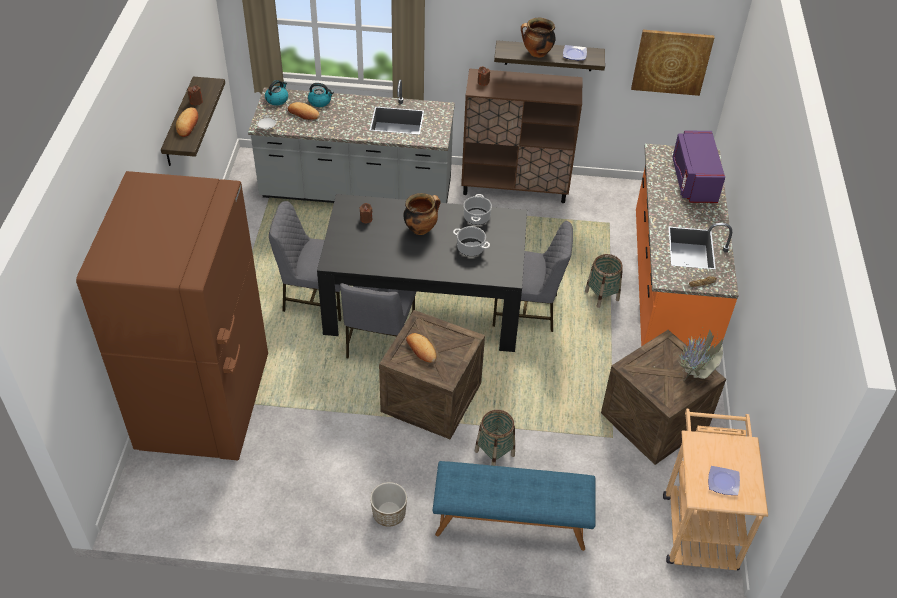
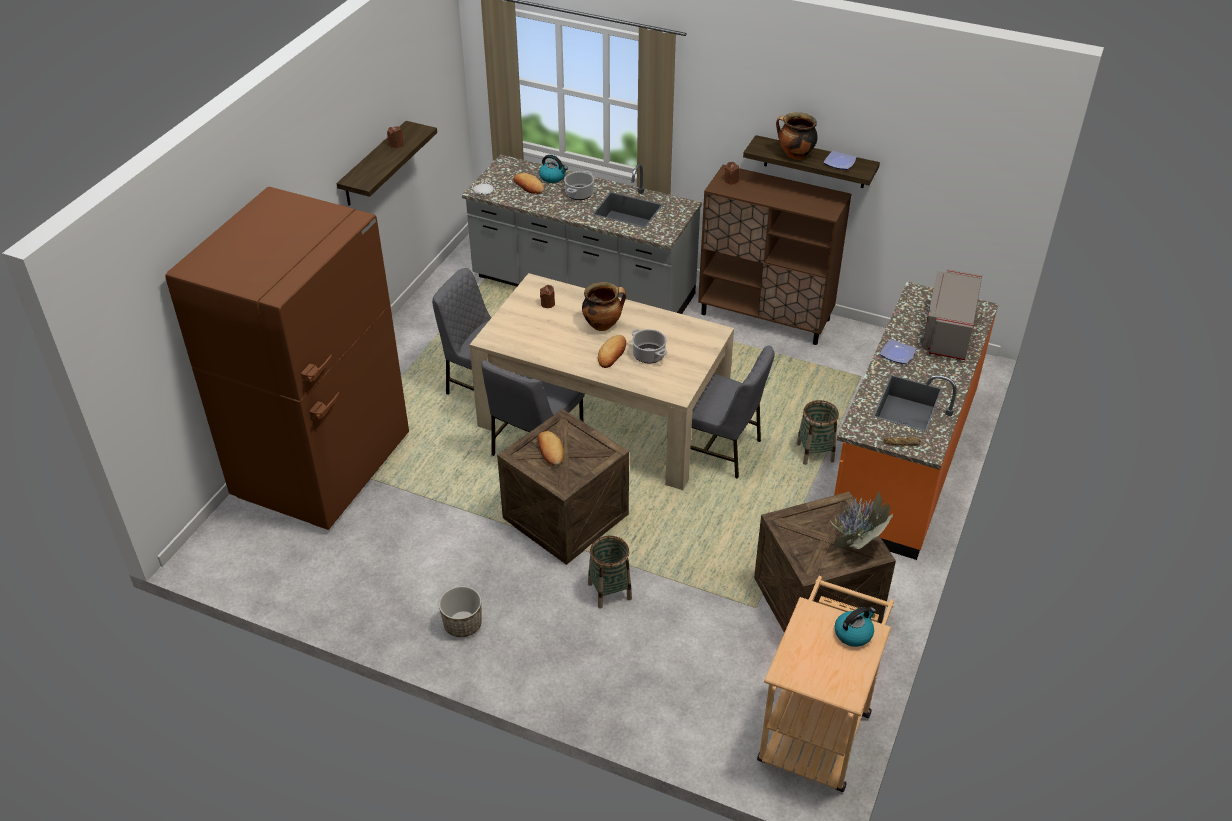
camera: 20 degrees right, 5 degrees down
bread [176,107,198,137] -> bread moved to [598,335,626,368]
kettle [265,80,288,105] -> kettle moved to [835,607,876,647]
black dining table [317,194,527,352] -> beige dining table [470,273,734,490]
blue bench [433,461,596,551] -> none
cooking pot [463,194,492,225] -> cooking pot moved to [564,171,594,200]
picture [631,30,714,96] -> none
purple microwave [672,130,725,203] -> grey microwave [920,269,982,360]
plate [708,466,740,495] -> plate moved to [880,339,916,364]

